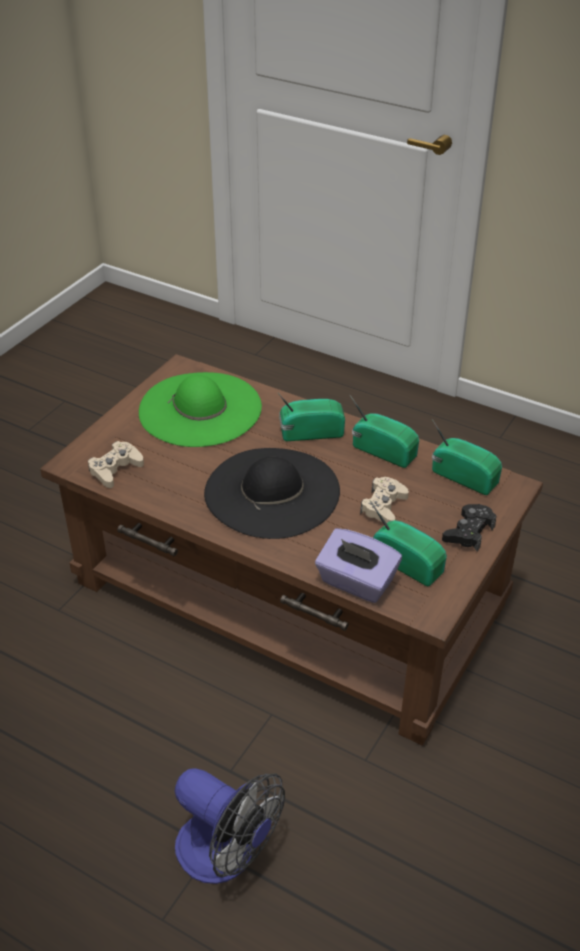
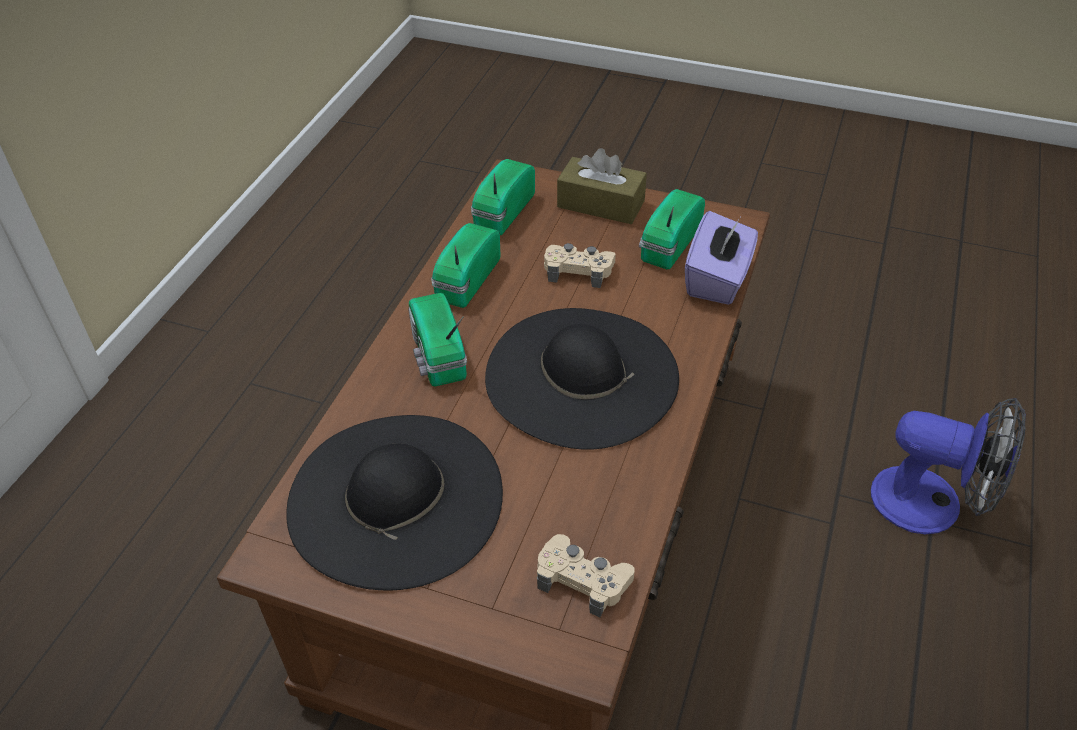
camera: 100 degrees left, 5 degrees up
green hat [139,372,262,447] -> black hat [286,415,503,591]
fan [175,768,285,884] -> fan turned 90 degrees clockwise [871,398,1026,534]
black game controller [442,504,496,551] -> brown tissue box [557,148,647,224]

